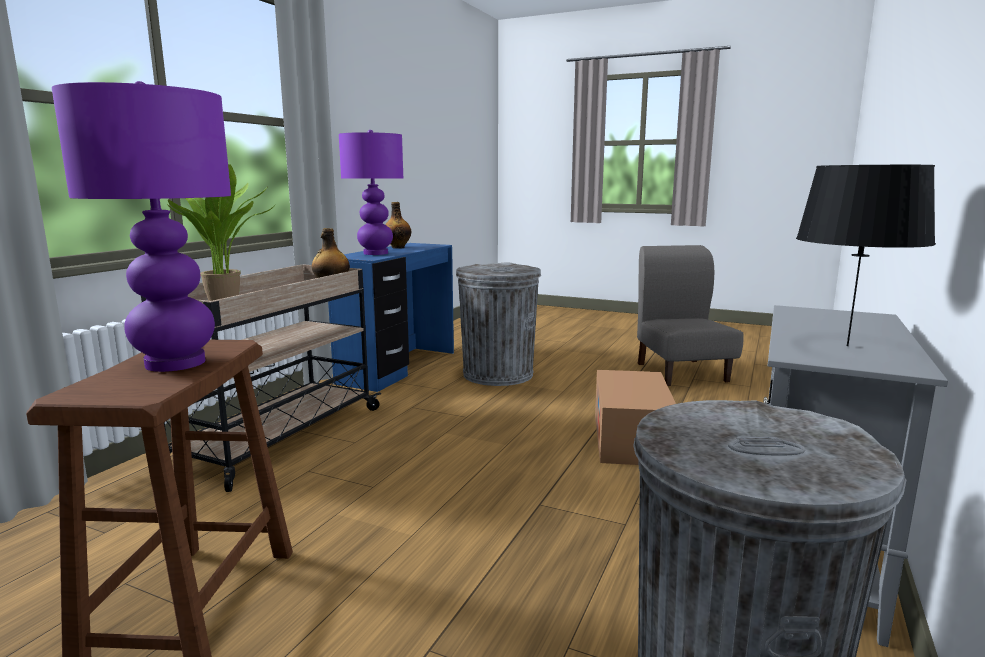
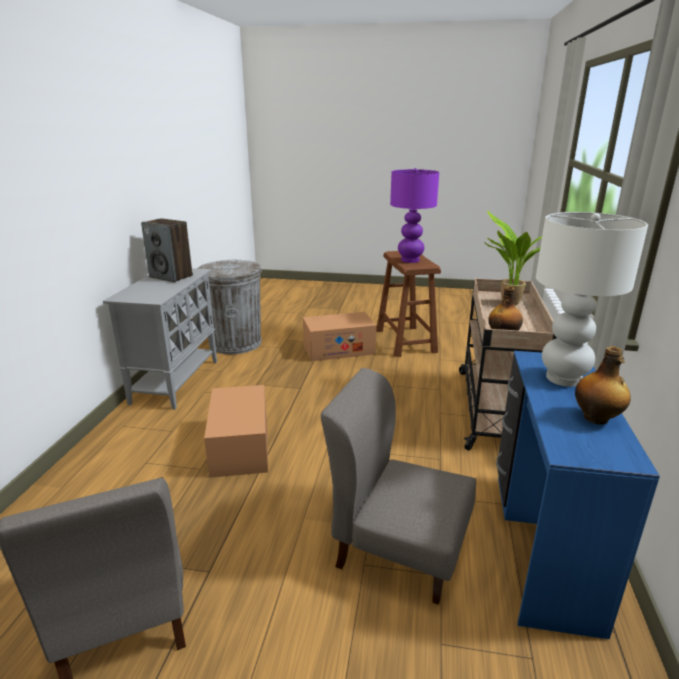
camera: 165 degrees right, 10 degrees up
purple table lamp [339,130,403,255] -> white table lamp [536,212,648,387]
grey trash can [456,262,541,386] -> grey chair [321,368,476,605]
black table lamp [796,165,936,346] -> speaker [141,218,193,282]
none -> cardboard box [303,312,376,361]

